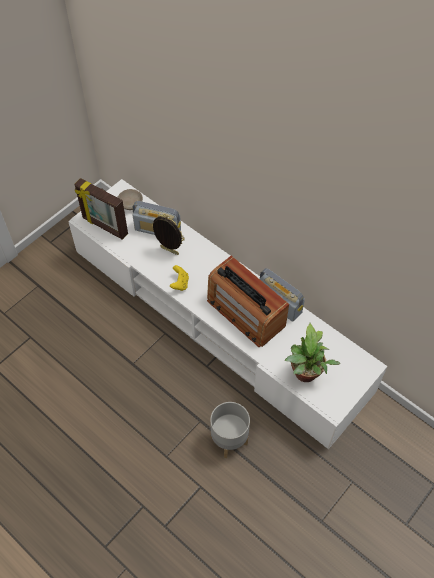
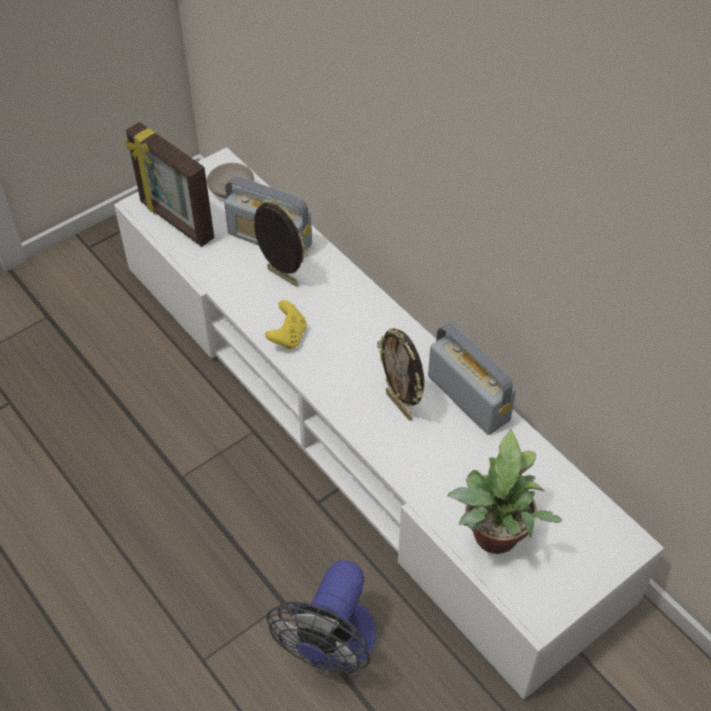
camera: 10 degrees right, 5 degrees down
radio [207,256,289,347] -> picture frame [377,328,424,420]
grey planter [210,402,250,458] -> fan [266,560,375,674]

